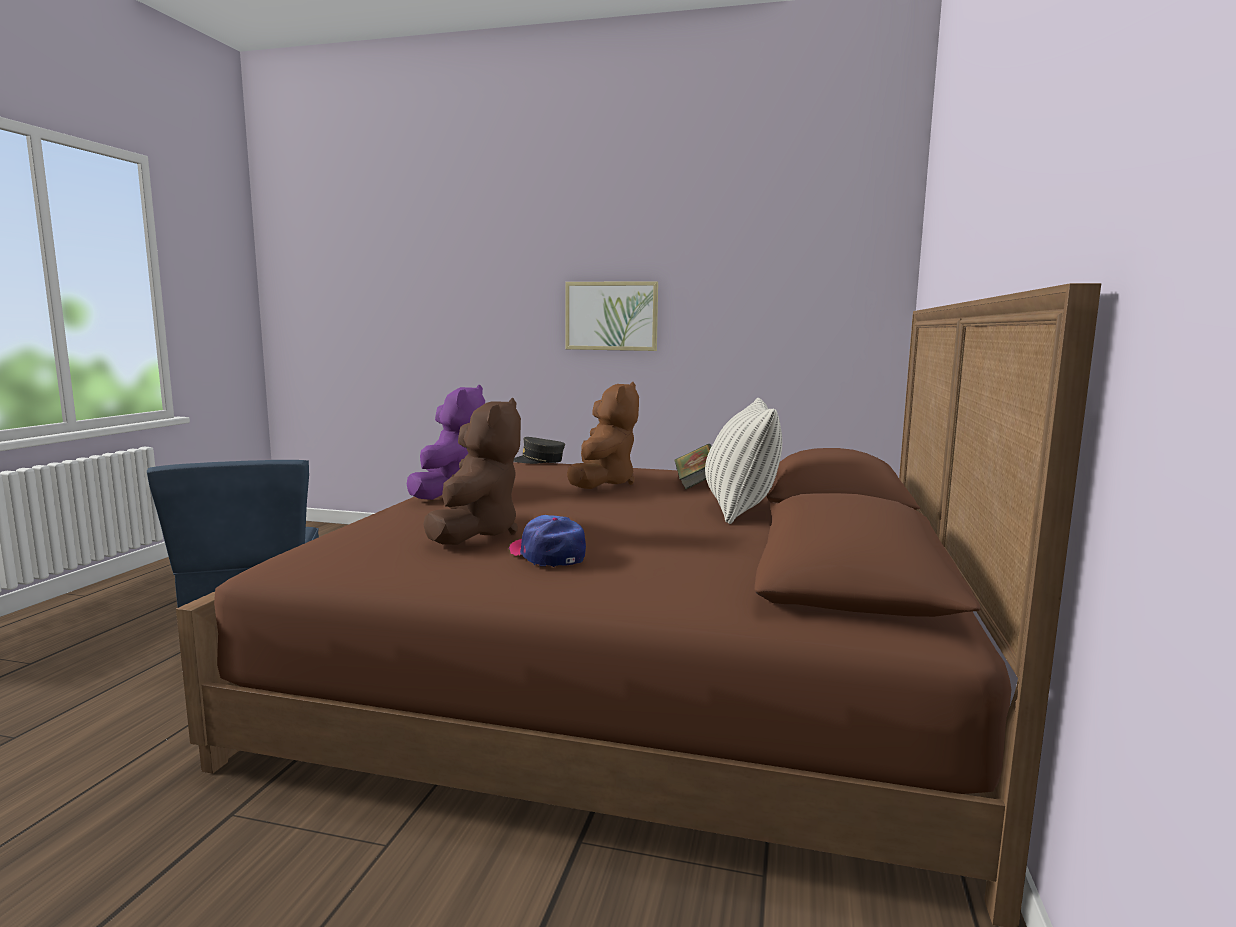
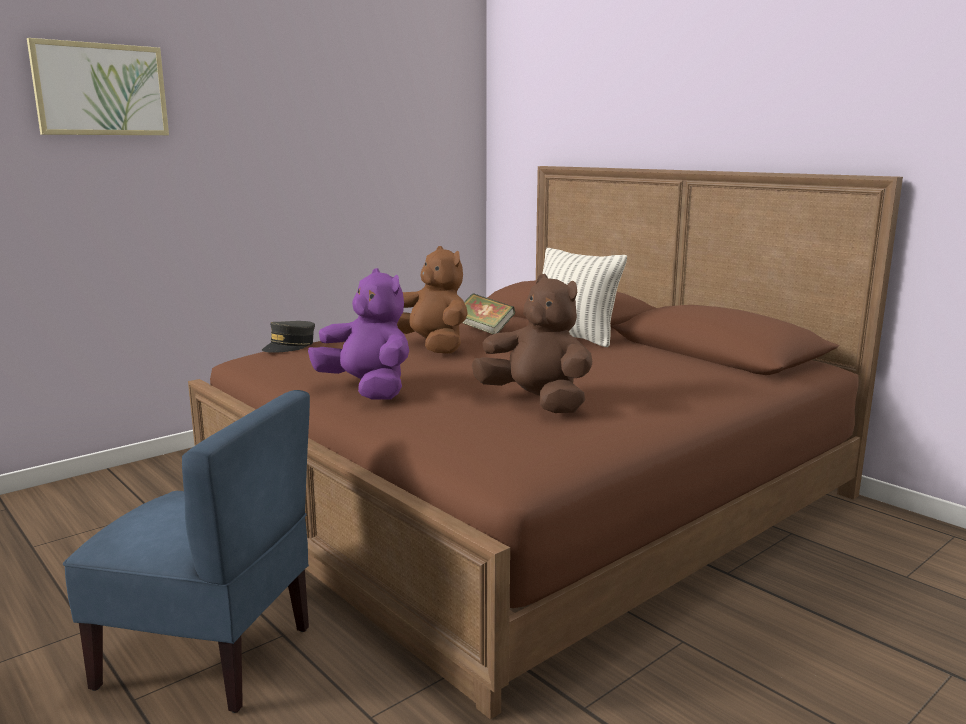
camera: 55 degrees left, 5 degrees up
cap [508,515,586,567] -> none
picture [565,281,658,351] -> picture moved to [27,38,169,135]

